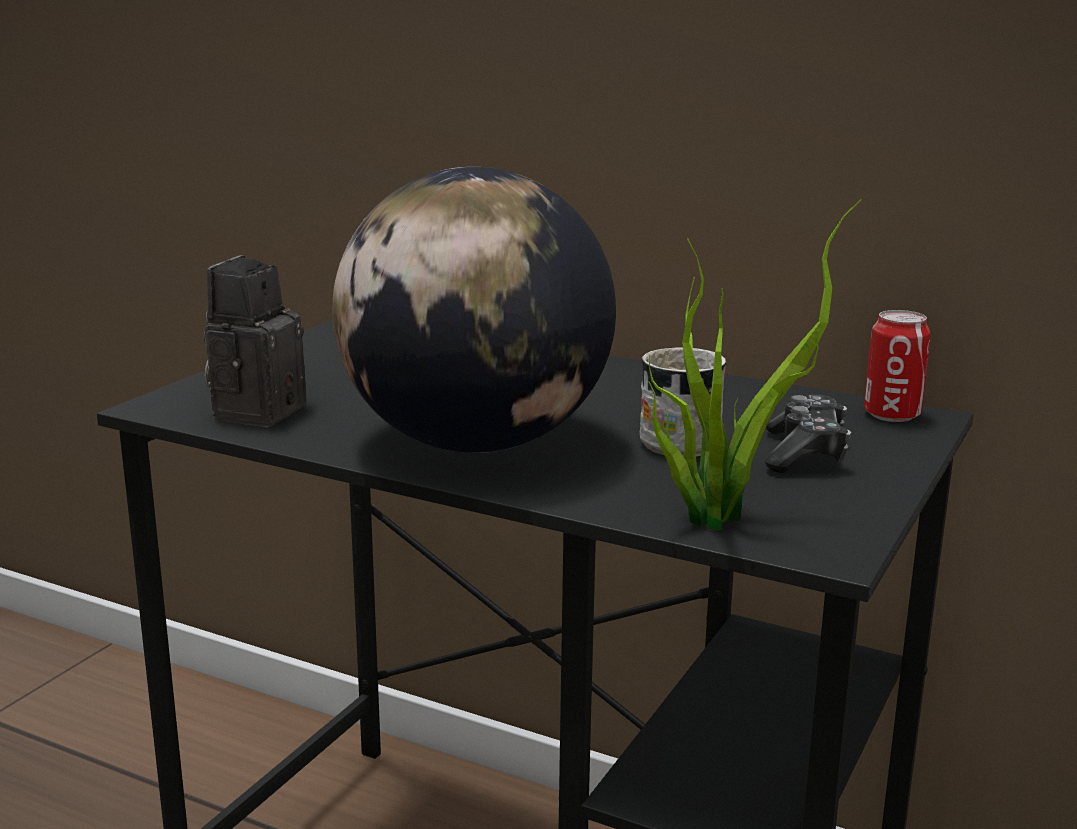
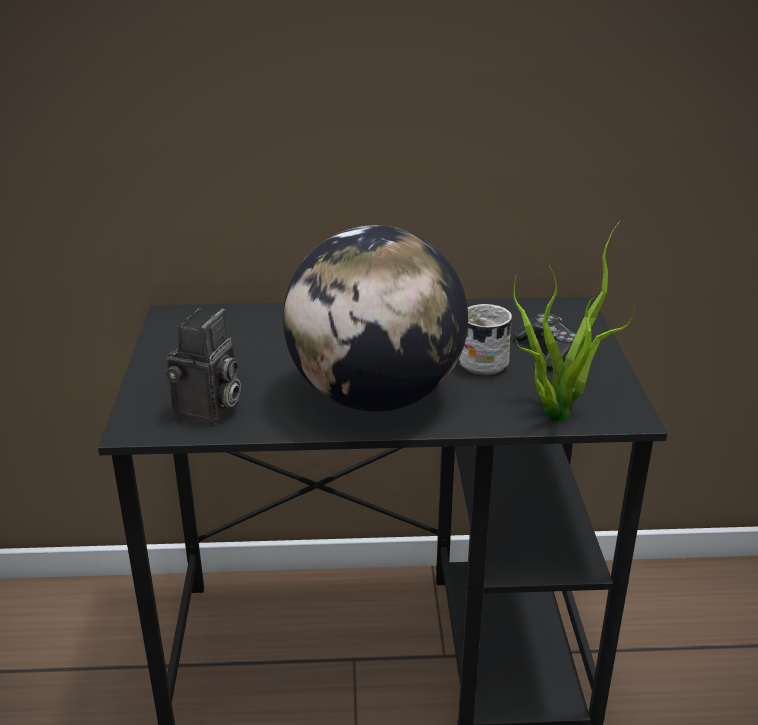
camera: 30 degrees left, 10 degrees up
camera [204,255,306,428] -> camera turned 150 degrees counterclockwise [166,308,241,425]
can [864,310,931,422] -> none

